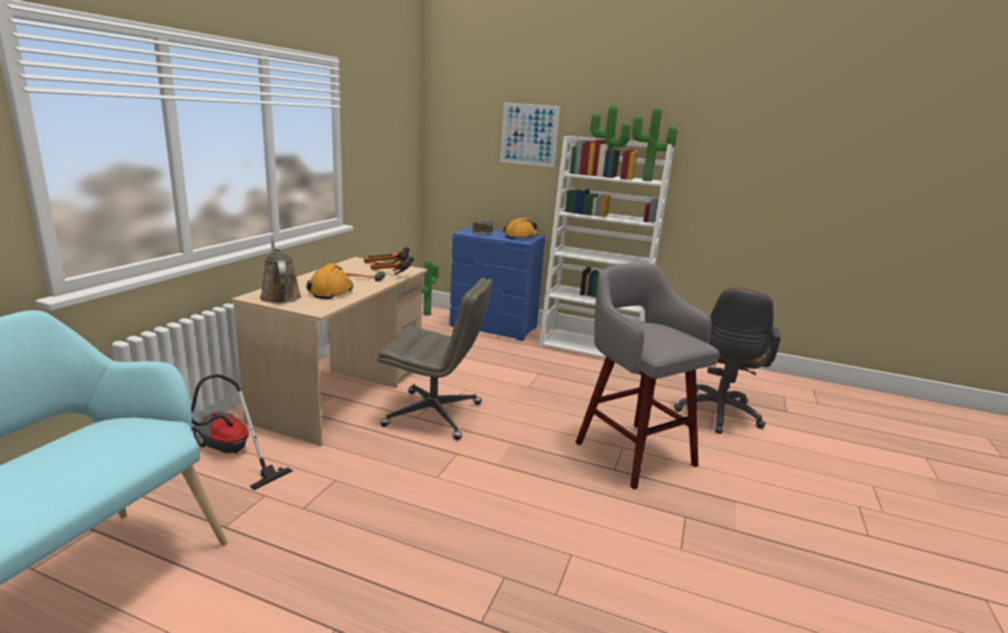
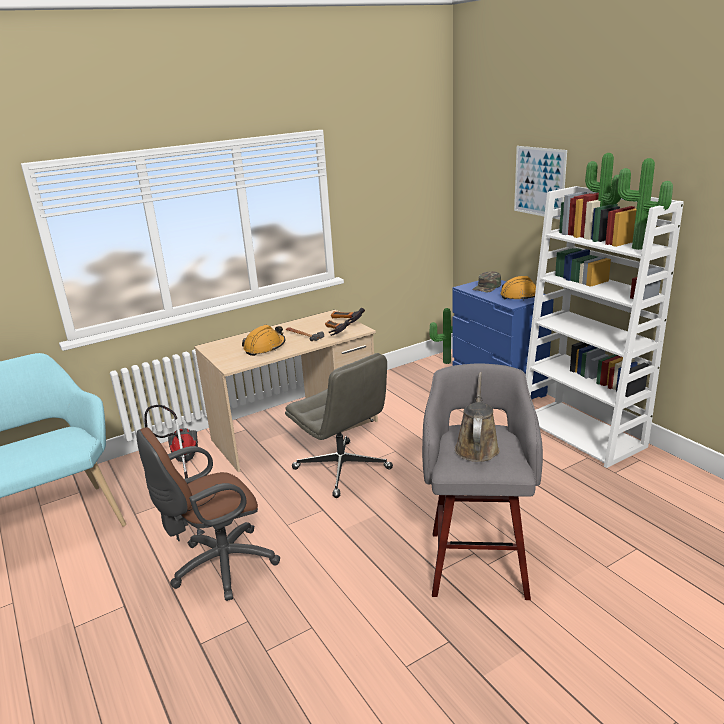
camera: 40 degrees right, 5 degrees up
brown watering can [260,236,301,303] -> brown watering can moved to [455,372,500,462]
brown office chair [674,287,781,434] -> brown office chair moved to [136,427,280,601]

